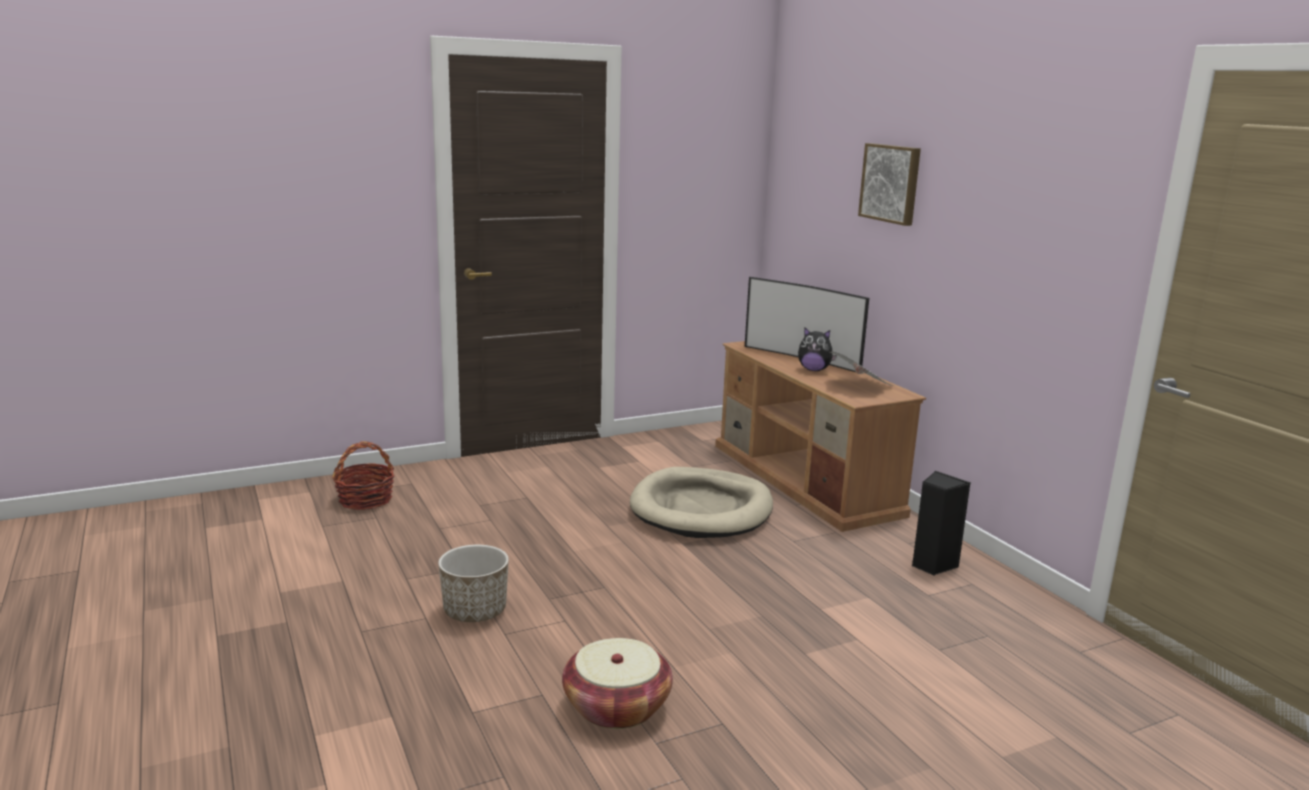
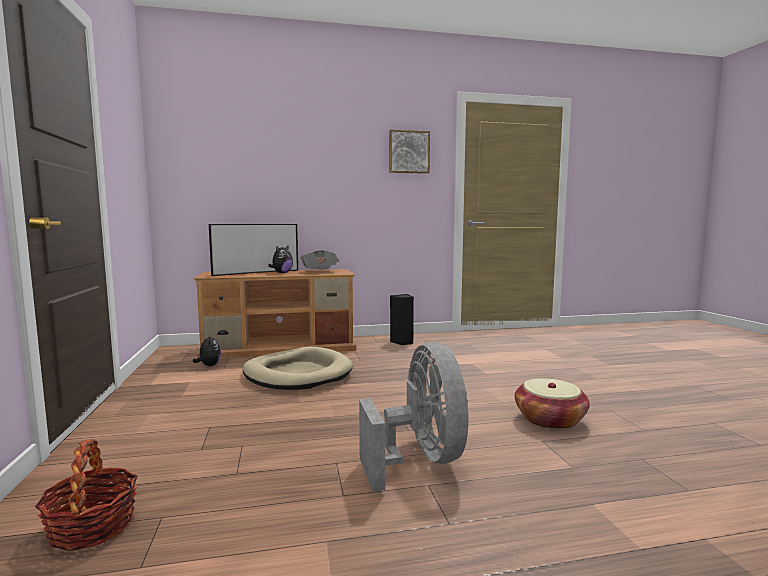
camera: 75 degrees left, 10 degrees down
planter [438,545,509,622] -> grey fan [359,342,469,492]
picture [858,143,921,226] -> picture moved to [389,130,430,174]
none -> plush toy [193,333,221,366]

